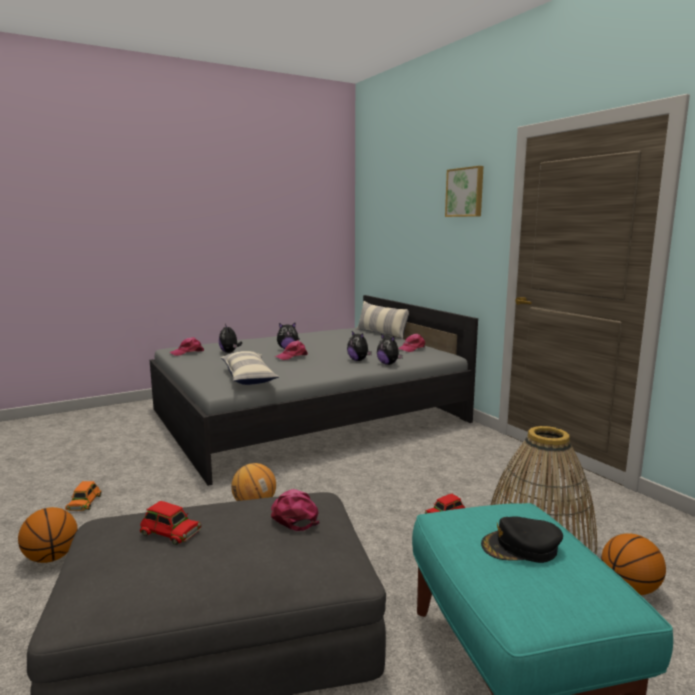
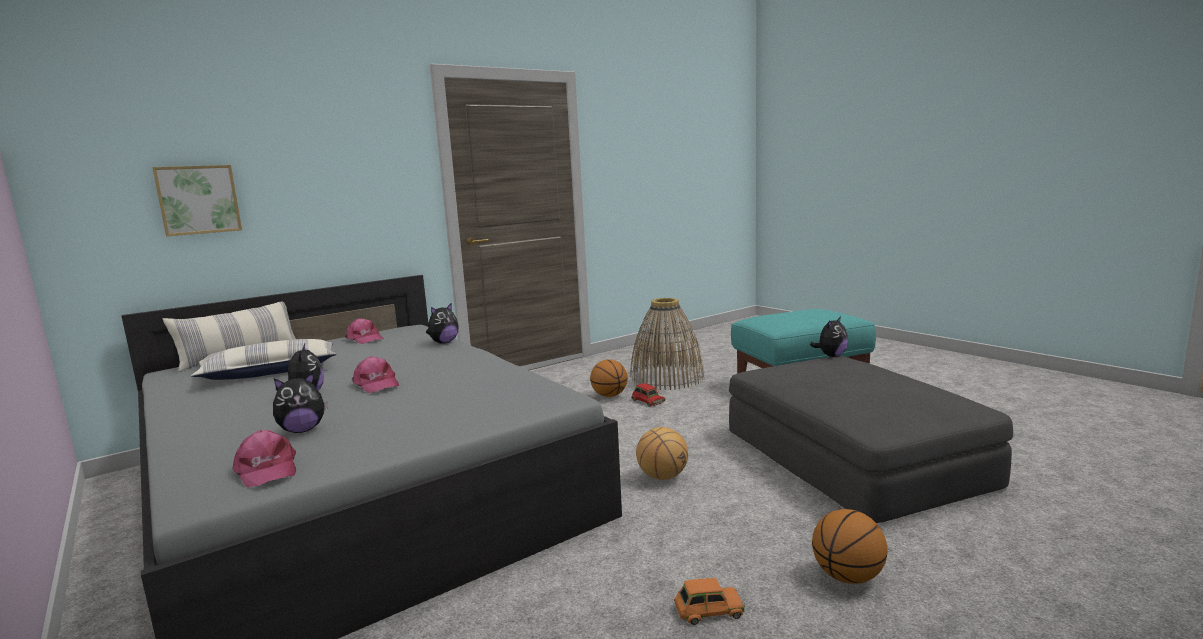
camera: 95 degrees left, 0 degrees up
red toy car [140,501,201,545] -> none
pillow [221,351,279,385] -> pillow moved to [191,339,336,380]
pink cap [271,489,319,531] -> none
plush toy [347,331,372,361] -> plush toy moved to [810,316,848,357]
picture [445,166,484,217] -> picture moved to [153,165,242,236]
black cap [481,516,563,563] -> none
basketball [601,533,666,595] -> basketball moved to [590,359,628,397]

